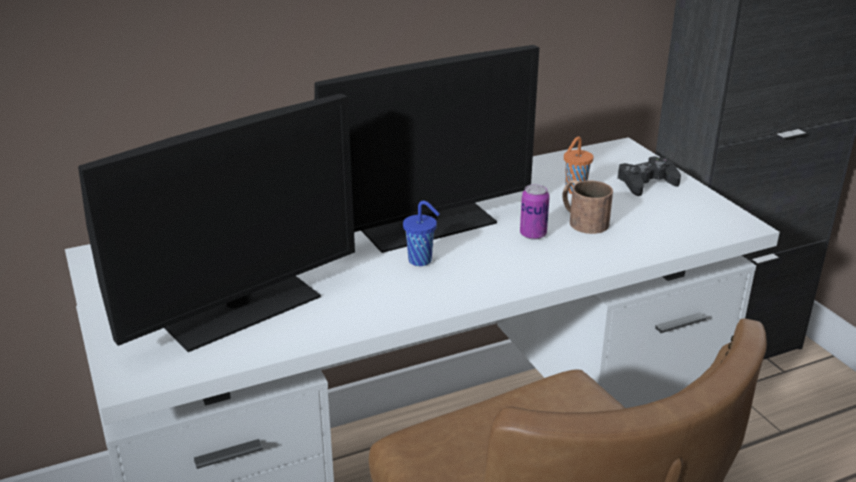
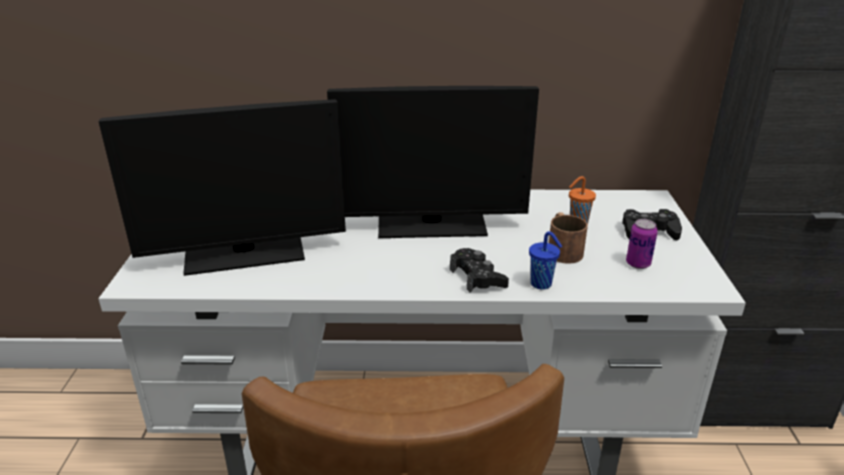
camera: 25 degrees right, 0 degrees up
blue cup [403,201,440,266] -> blue cup moved to [529,231,562,289]
can [520,184,550,240] -> can moved to [626,219,658,269]
none -> black game controller [450,248,509,293]

